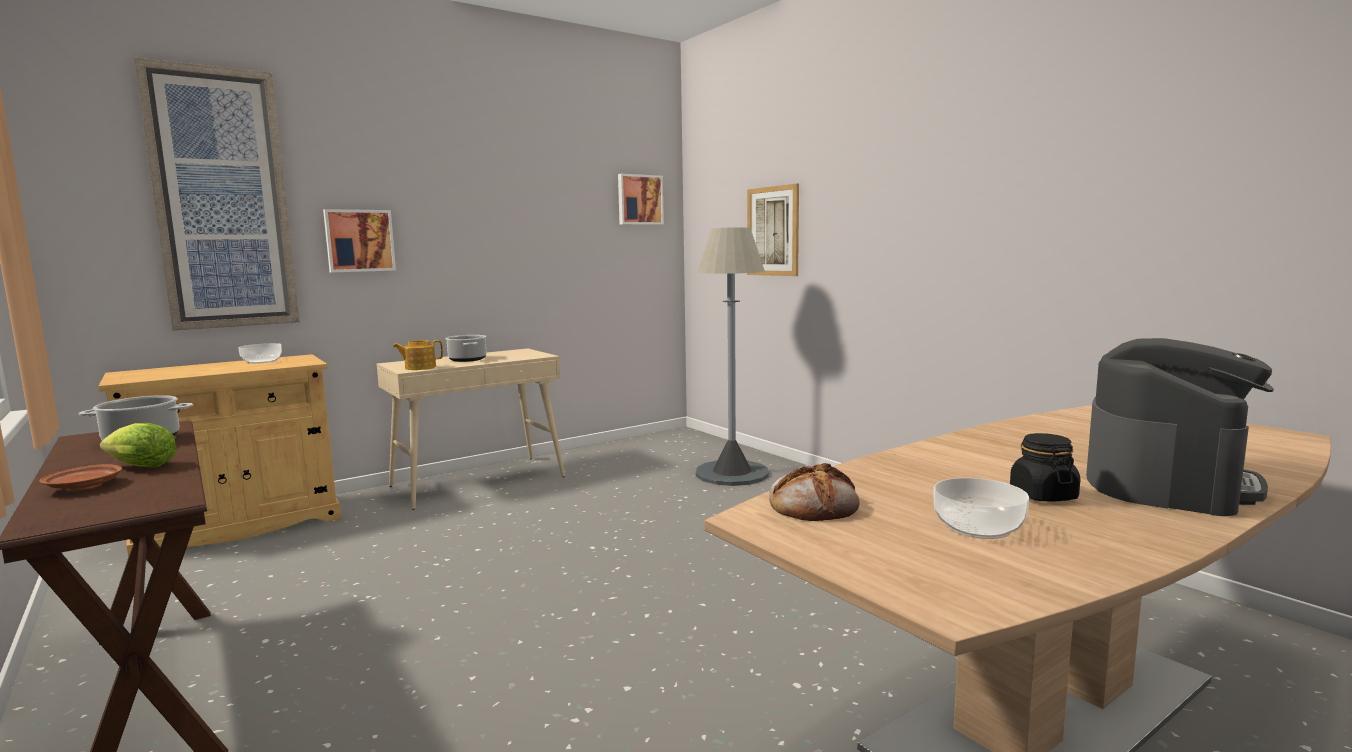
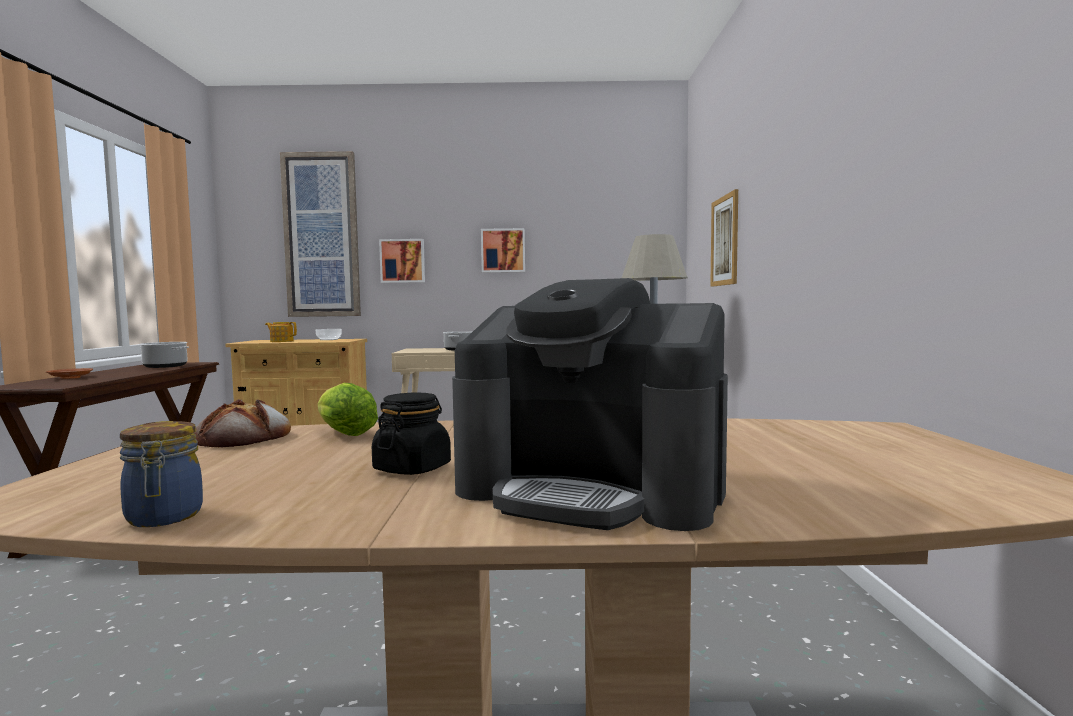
camera: 35 degrees right, 5 degrees down
lettuce [100,423,177,467] -> lettuce moved to [318,383,378,436]
teapot [393,340,443,370] -> teapot moved to [265,322,297,342]
picture [618,174,664,225] -> picture moved to [481,228,525,273]
bowl [934,478,1029,539] -> none
coffee machine [1086,338,1274,516] -> coffee machine turned 45 degrees clockwise [452,278,728,531]
none -> jar [120,421,203,527]

